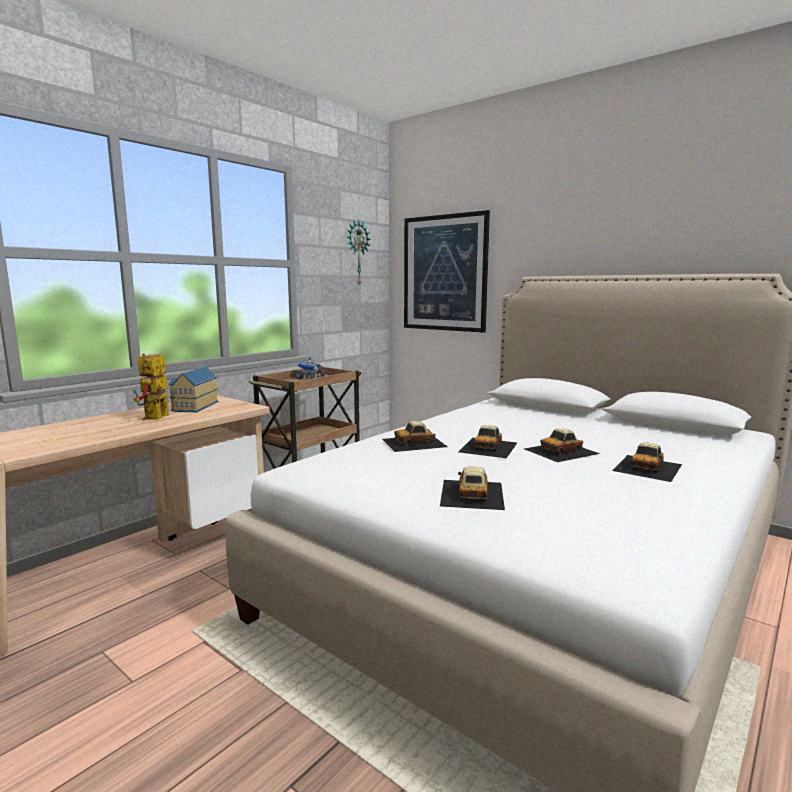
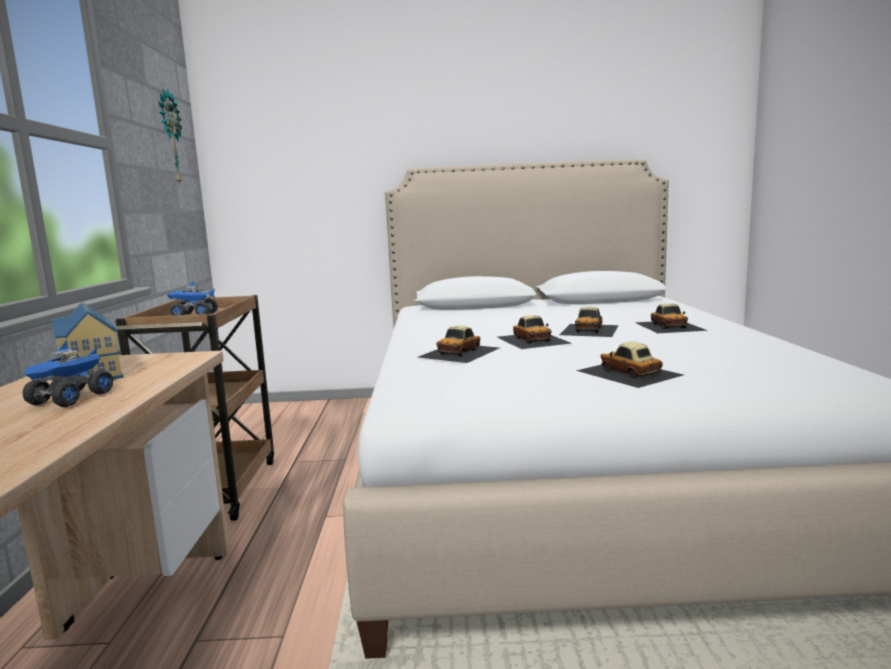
camera: 40 degrees left, 0 degrees up
toy robot [133,353,169,420] -> toy truck [23,340,113,407]
picture [404,210,490,333] -> none

